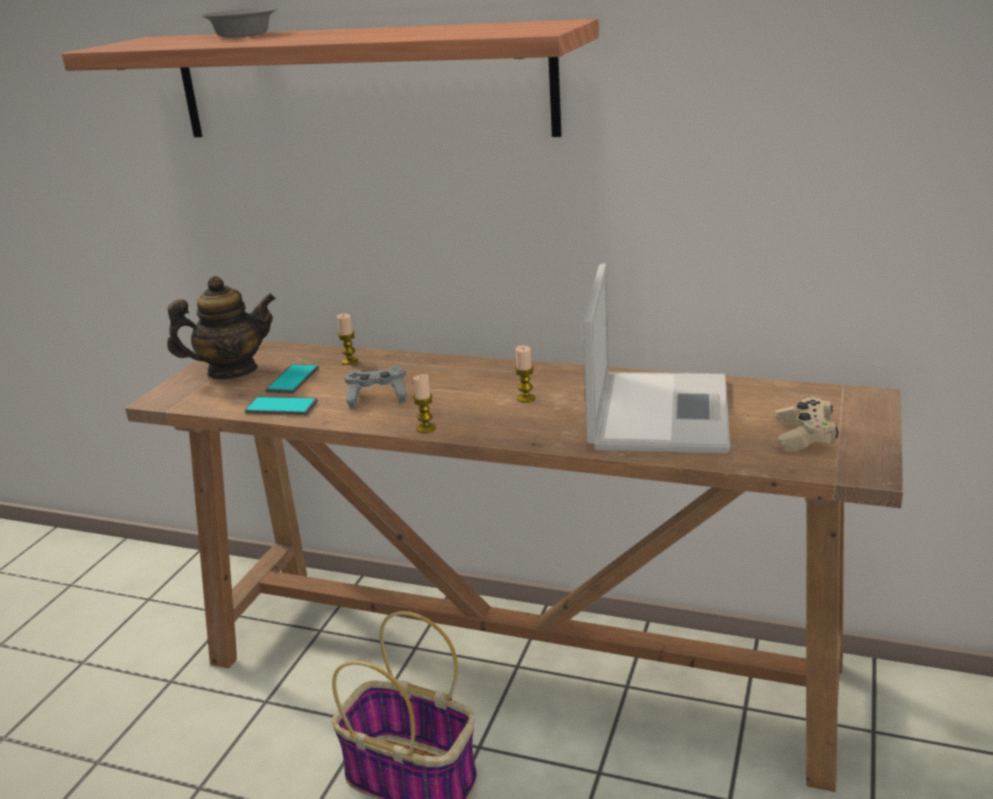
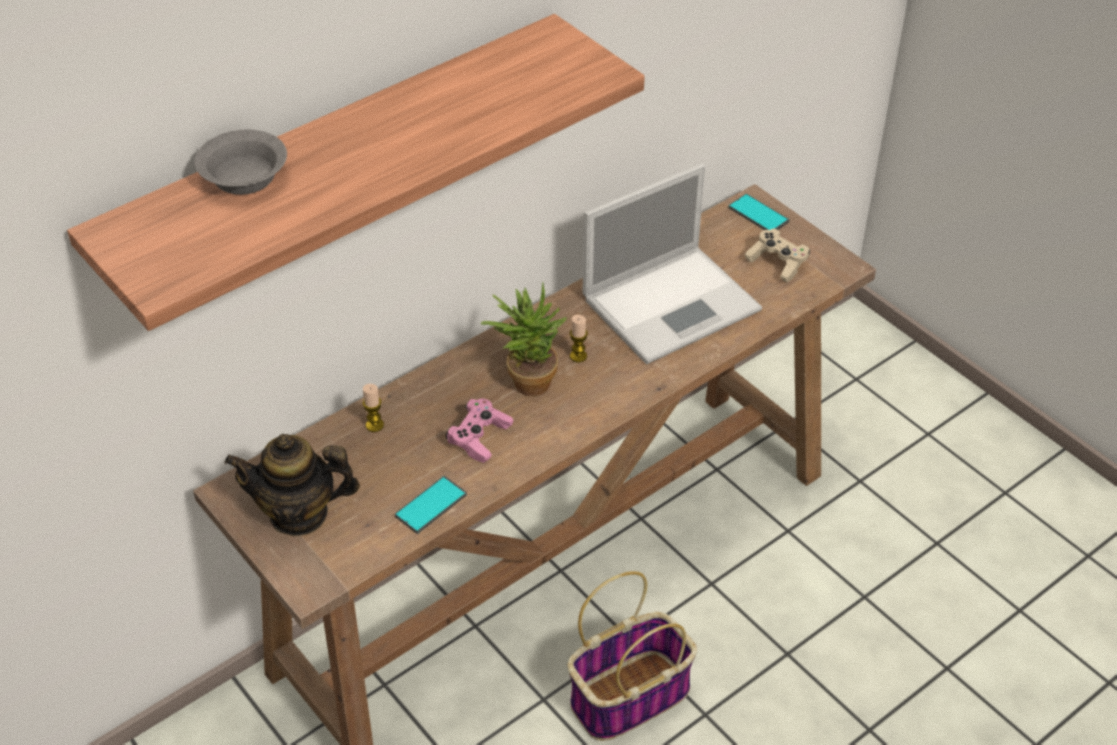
camera: 60 degrees left, 20 degrees up
teapot [167,276,276,379] -> teapot turned 105 degrees counterclockwise [224,434,360,536]
phone [266,364,319,394] -> phone moved to [728,194,789,230]
grey game controller [344,366,407,408] -> pink game controller [446,399,513,463]
candle [413,374,436,433] -> none
laptop [583,263,730,454] -> laptop turned 105 degrees clockwise [583,163,762,364]
none -> potted plant [481,282,567,396]

